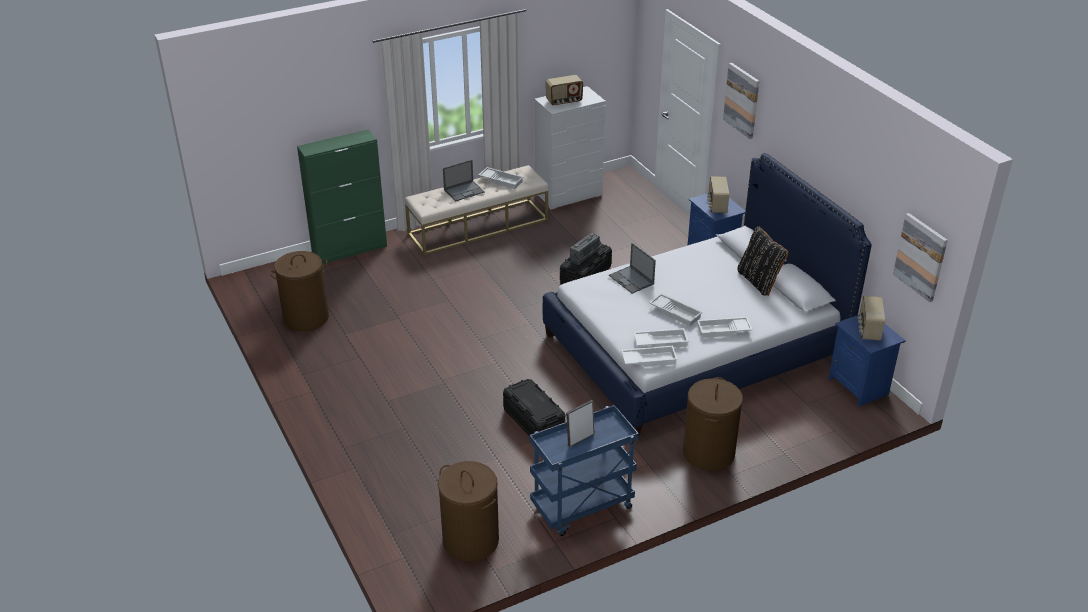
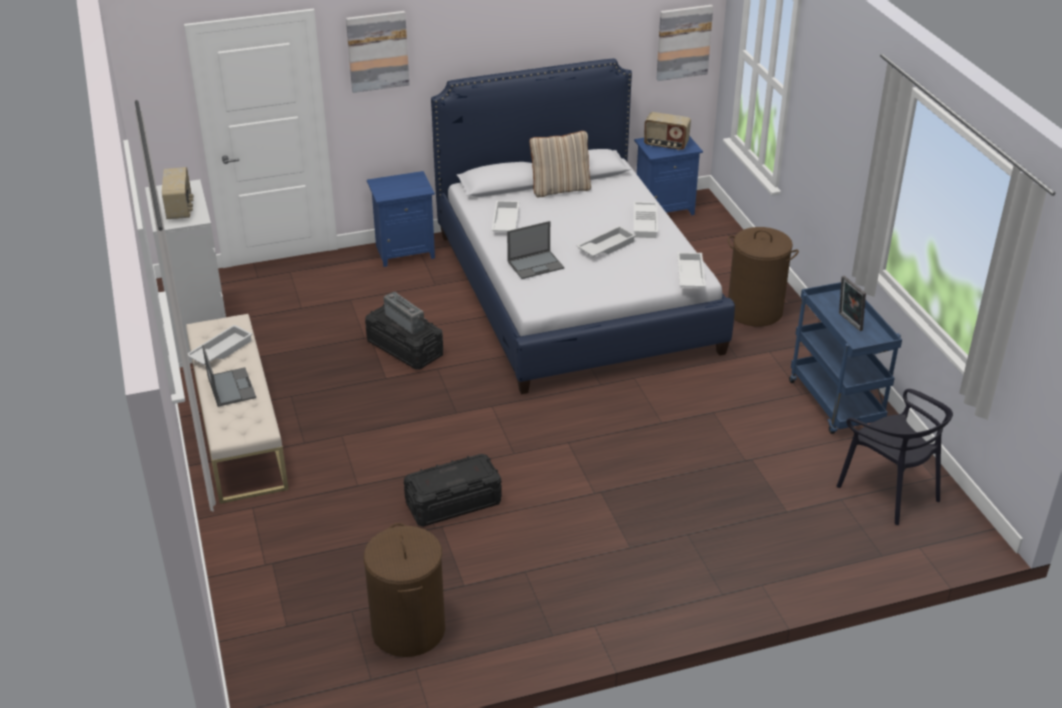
camera: 80 degrees left, 0 degrees up
green cabinet [297,129,387,264] -> none
brown laundry basket [438,461,499,561] -> black chair [837,389,953,525]
black storage box [503,379,566,436] -> black storage box moved to [404,454,502,527]
white tray [633,328,689,347] -> white tray moved to [492,200,519,232]
radio [707,176,729,213] -> none
black pillow [737,226,788,296] -> beige pillow [530,131,591,197]

